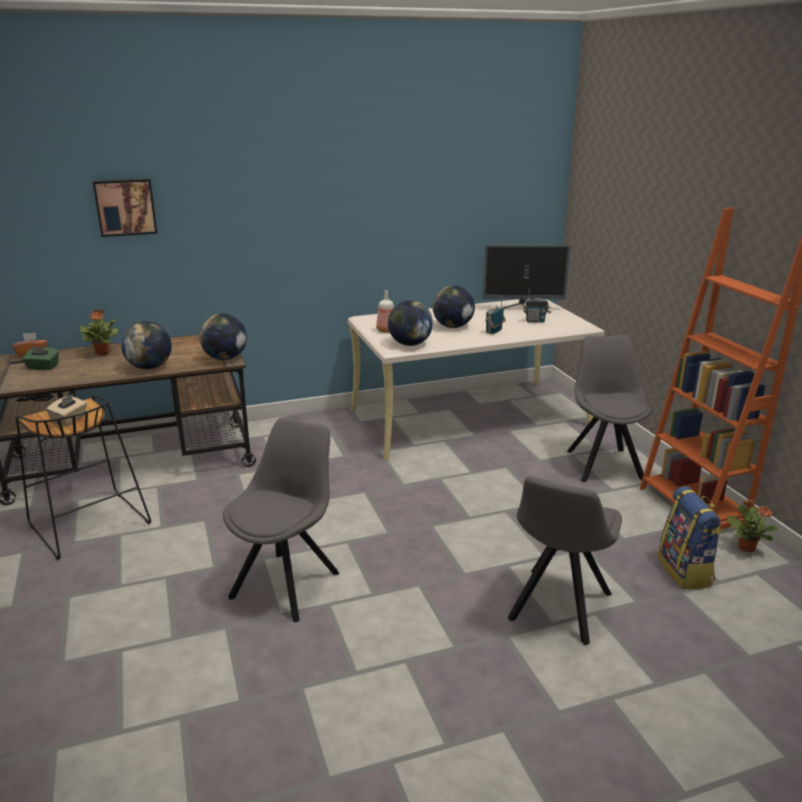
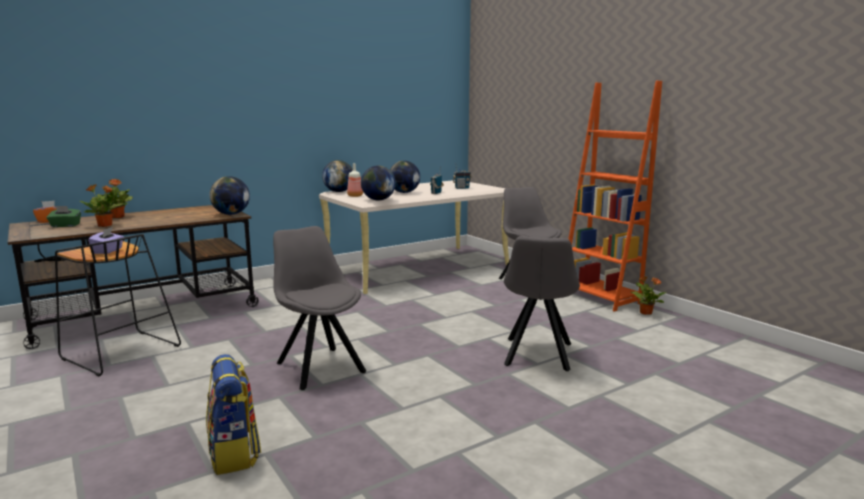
camera: 15 degrees left, 10 degrees down
beige tissue box [46,393,87,426] -> purple tissue box [88,227,124,254]
picture [93,179,157,237] -> none
globe [121,321,172,369] -> globe moved to [322,160,353,192]
grey chair [223,417,339,622] -> grey chair turned 45 degrees counterclockwise [273,226,366,390]
monitor [483,245,571,313] -> none
backpack [658,486,722,589] -> backpack moved to [206,354,261,475]
none -> potted plant [80,184,123,227]

